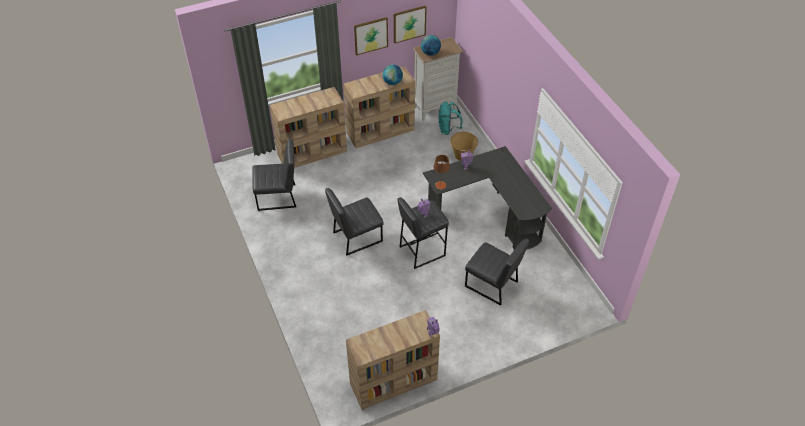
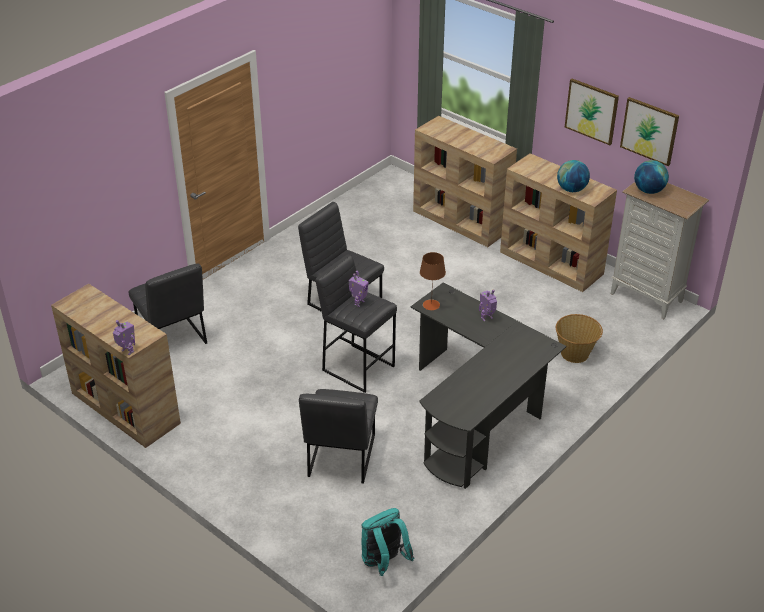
camera: 65 degrees right, 10 degrees down
grey chair [252,139,296,211] -> grey chair moved to [129,263,207,344]
turquoise backpack [438,102,462,135] -> turquoise backpack moved to [362,508,414,576]

